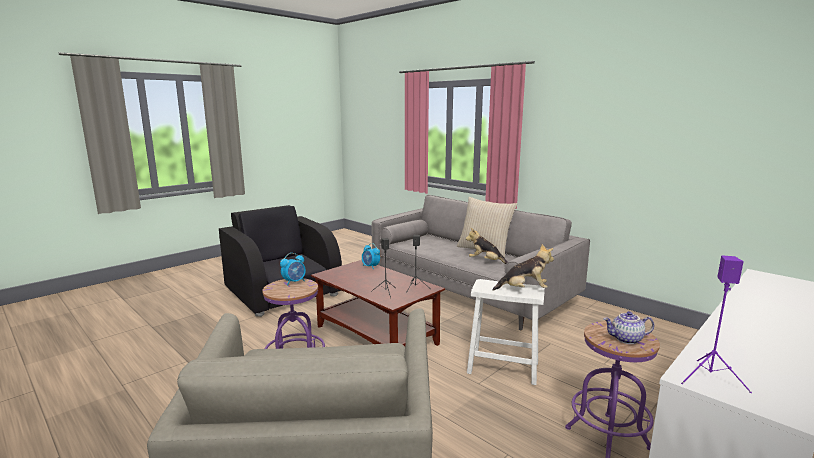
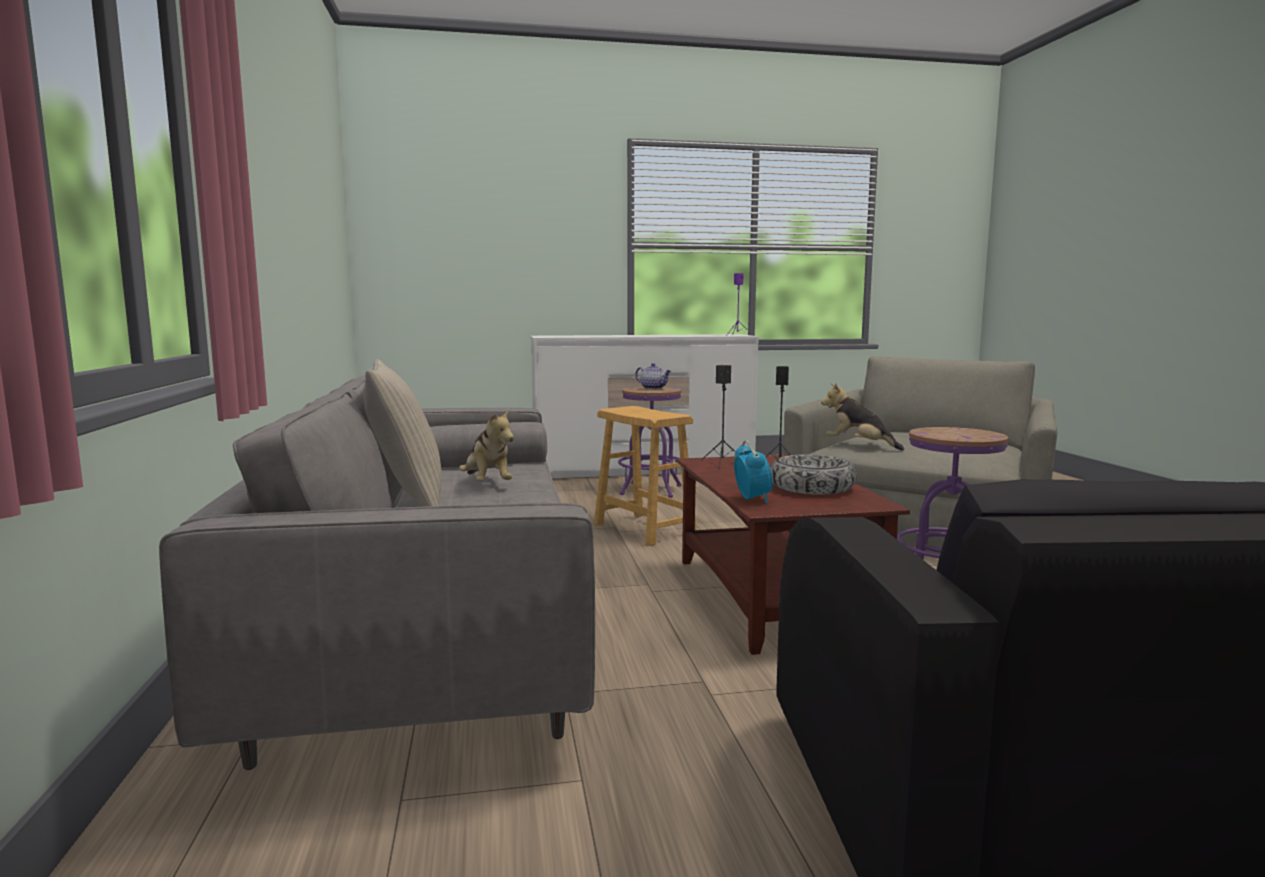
camera: 145 degrees left, 5 degrees down
alarm clock [280,253,306,286] -> none
white stool [467,279,545,385] -> brown stool [594,406,697,546]
plush toy [492,244,554,290] -> plush toy moved to [821,383,904,451]
none -> bowl [770,454,857,495]

